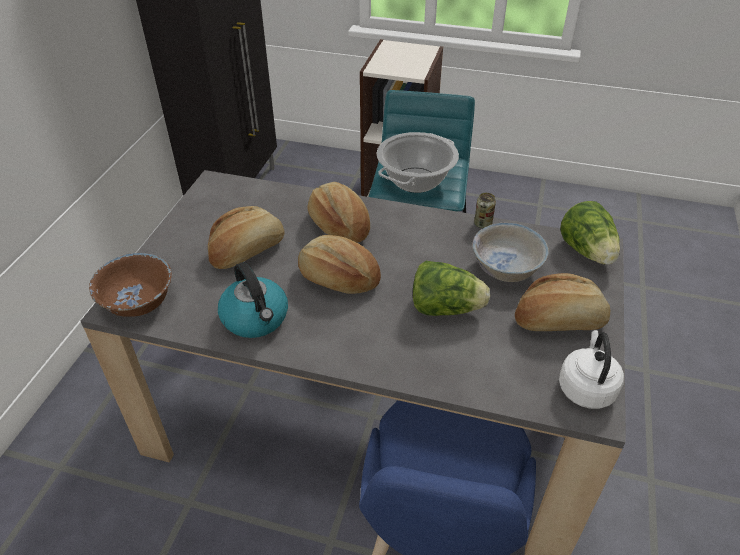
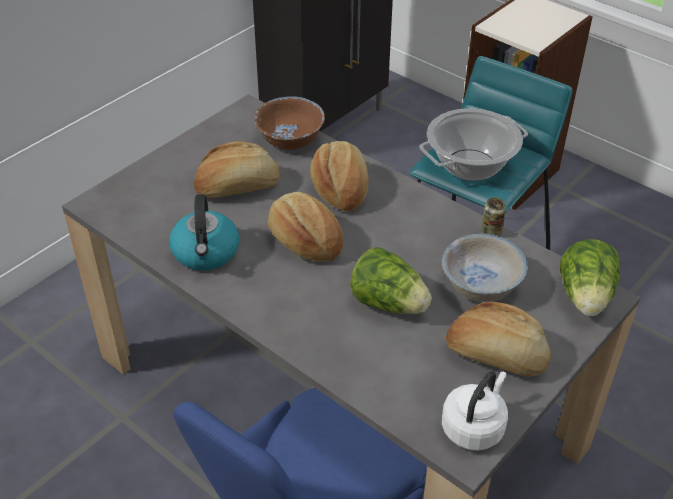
camera: 25 degrees right, 0 degrees up
brown bowl [89,253,172,317] -> brown bowl moved to [254,96,325,150]

